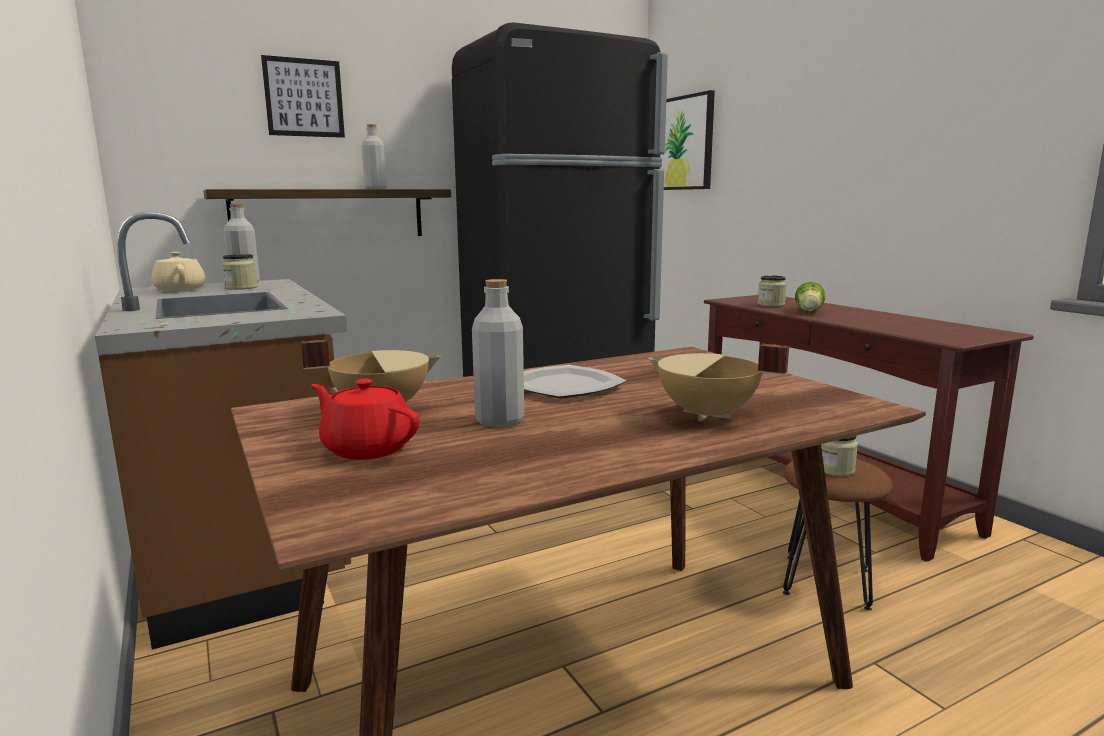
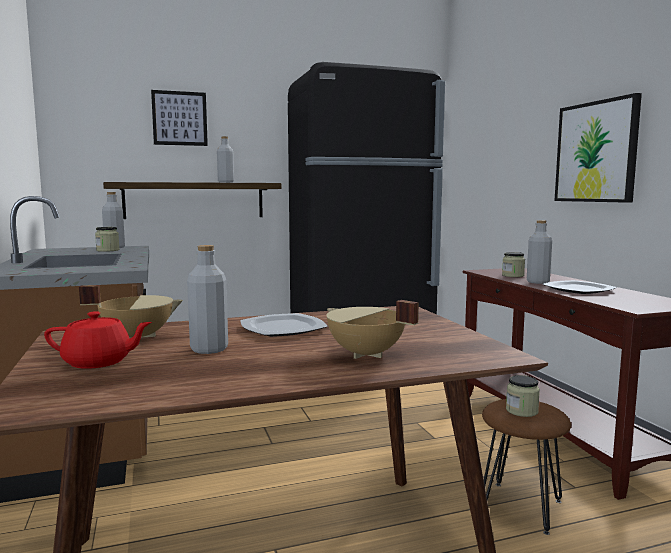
camera: 10 degrees right, 5 degrees down
beige teapot [151,252,206,292] -> none
red teapot [311,379,420,460] -> red teapot turned 135 degrees clockwise [44,311,152,369]
picture [660,90,715,190] -> picture moved to [555,93,642,203]
lettuce [795,282,825,312] -> grey bottle [527,220,552,284]
none -> plate [542,280,617,294]

